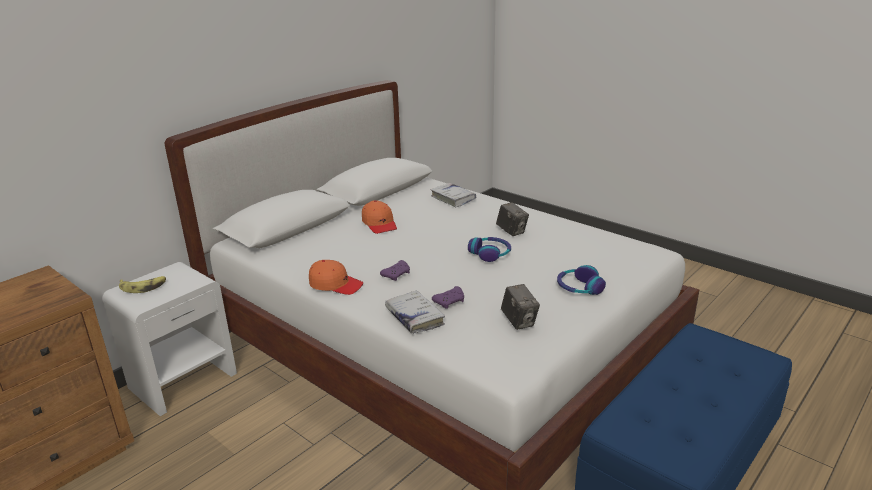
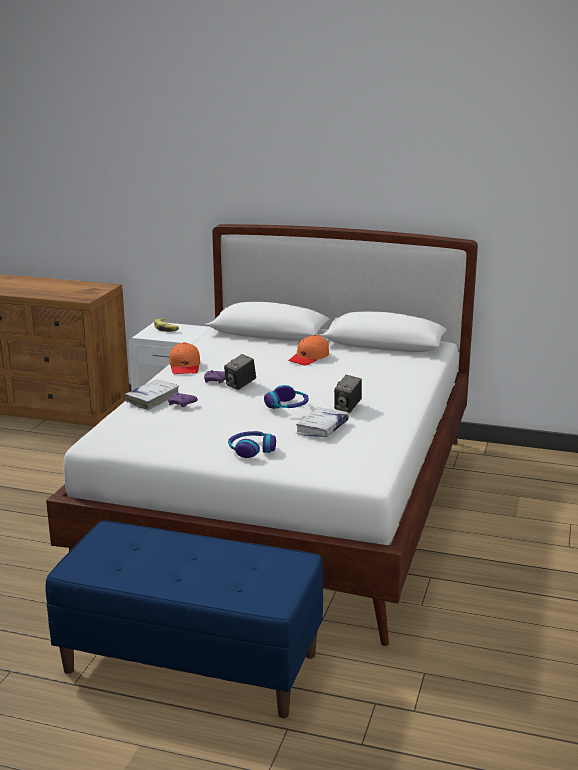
camera: 65 degrees right, 5 degrees down
white book [431,183,476,207] -> white book moved to [296,407,349,437]
camera [501,284,540,330] -> camera moved to [224,354,256,390]

